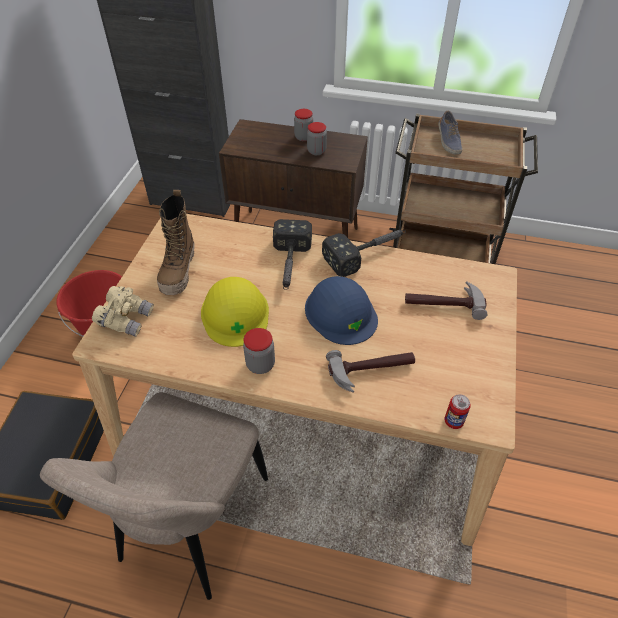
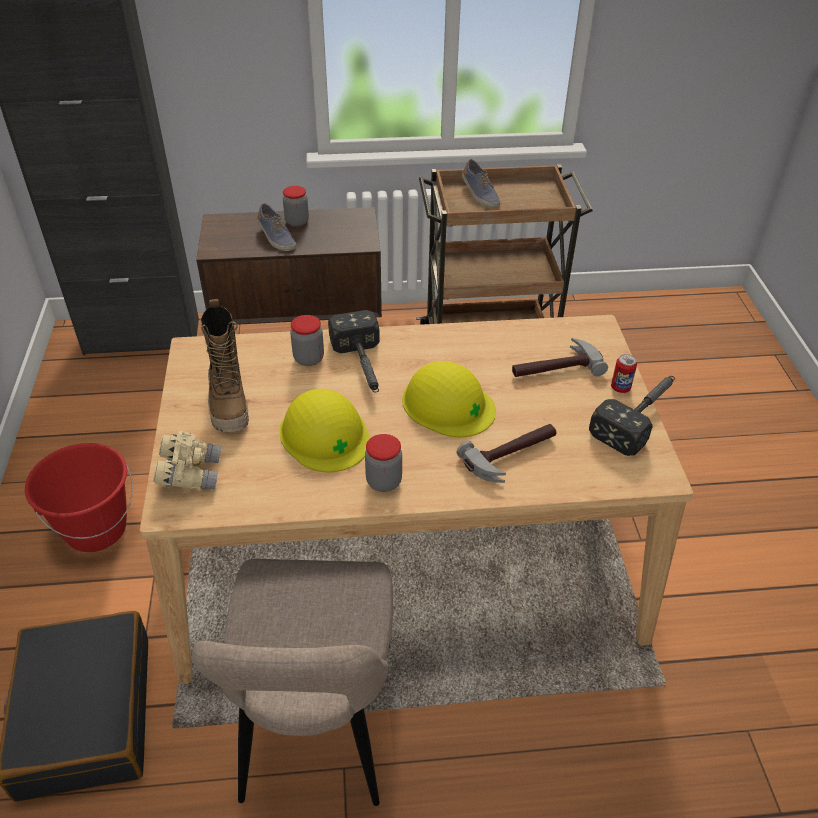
camera: 20 degrees left, 5 degrees down
blue hard hat [305,276,378,345] -> yellow hard hat [402,361,496,437]
jar [307,122,327,155] -> jar moved to [290,315,324,366]
hammer [322,230,406,277] -> hammer moved to [589,376,675,456]
can [444,394,471,429] -> can moved to [611,354,637,393]
none -> shoe [257,203,296,251]

